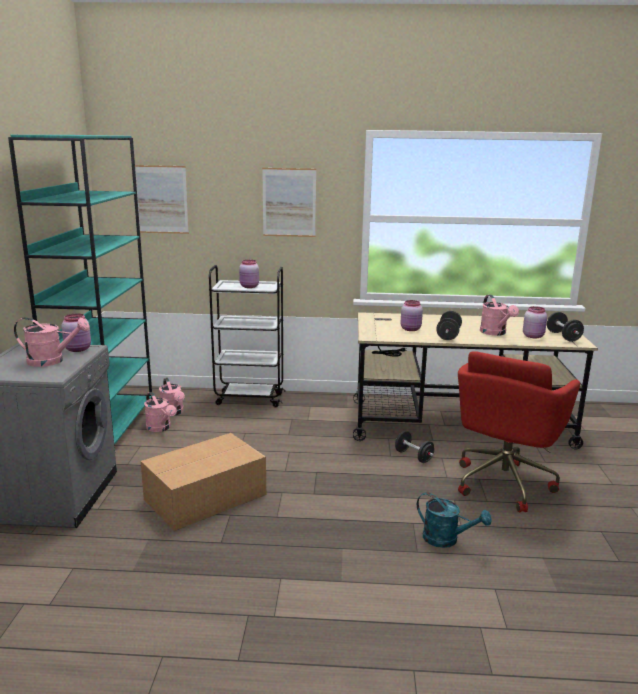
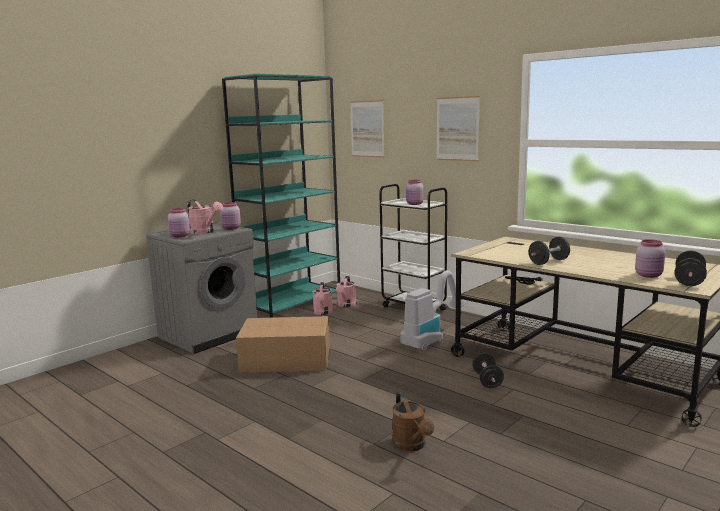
camera: 40 degrees right, 5 degrees down
pink jar [400,300,423,331] -> pink jar moved to [168,208,190,237]
turquoise watering can [417,492,492,548] -> brown watering can [392,392,434,451]
red office chair [458,351,580,512] -> none
pink watering can [480,295,519,336] -> none
none -> vacuum cleaner [400,270,466,351]

